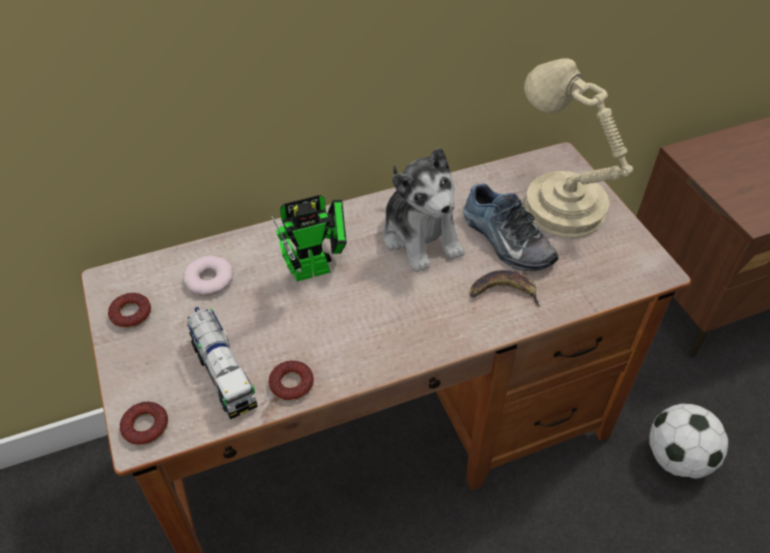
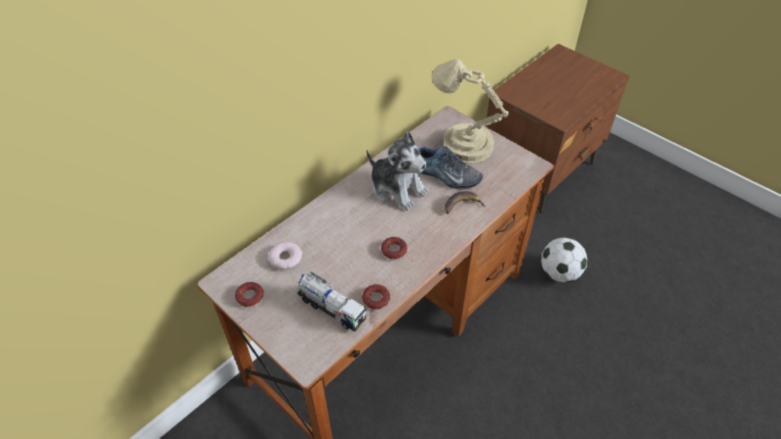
camera: 25 degrees left, 0 degrees up
donut [120,402,168,446] -> donut moved to [381,237,407,260]
toy robot [271,195,347,282] -> none

